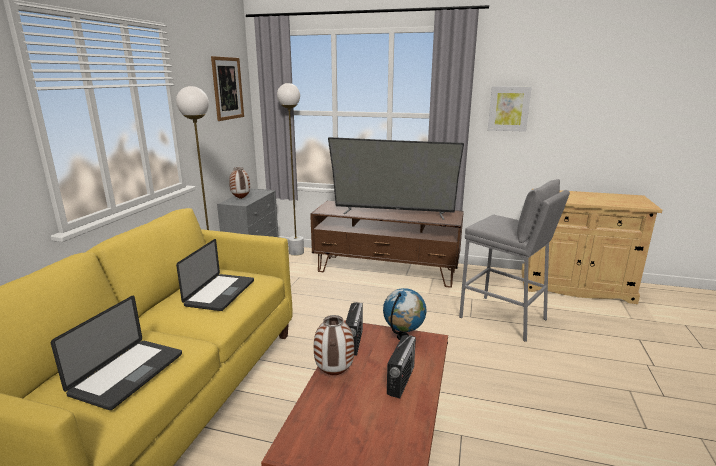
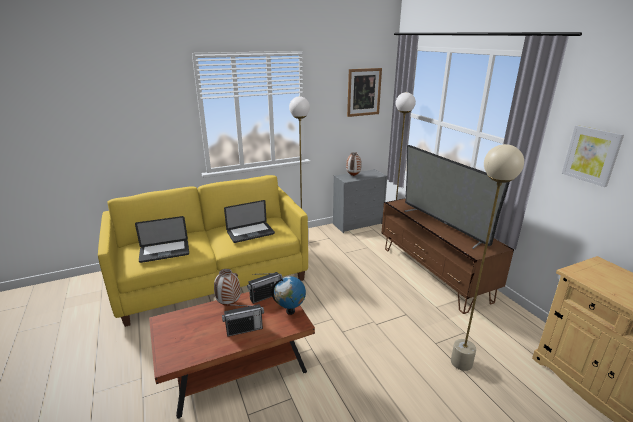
camera: 50 degrees right, 5 degrees up
grey stool [459,179,570,342] -> beige floor lamp [451,144,524,371]

